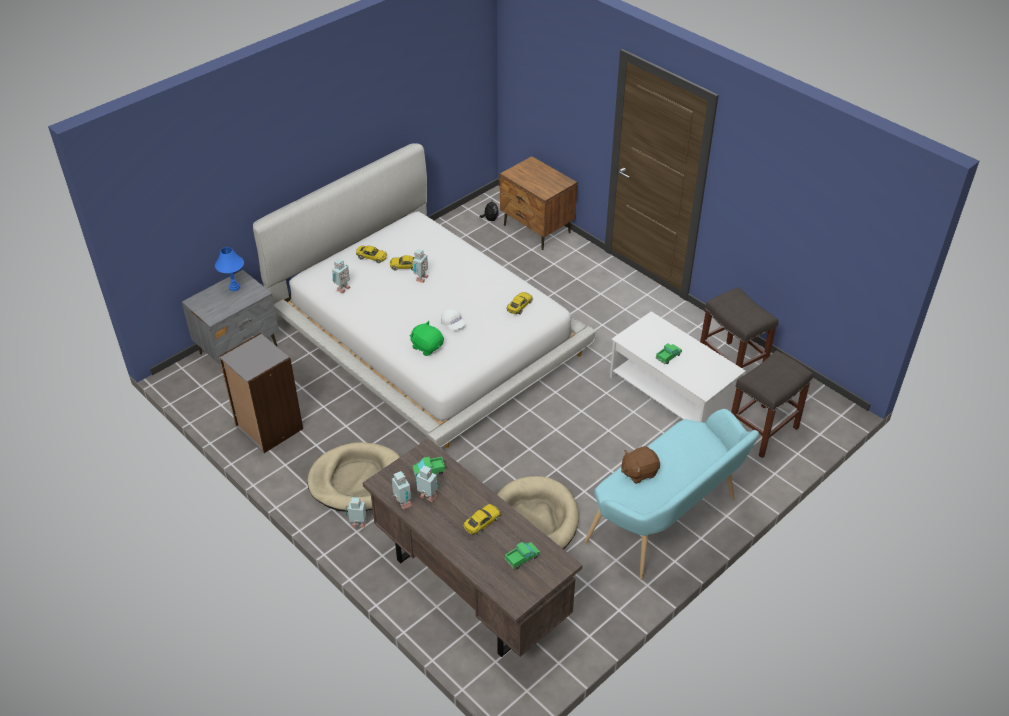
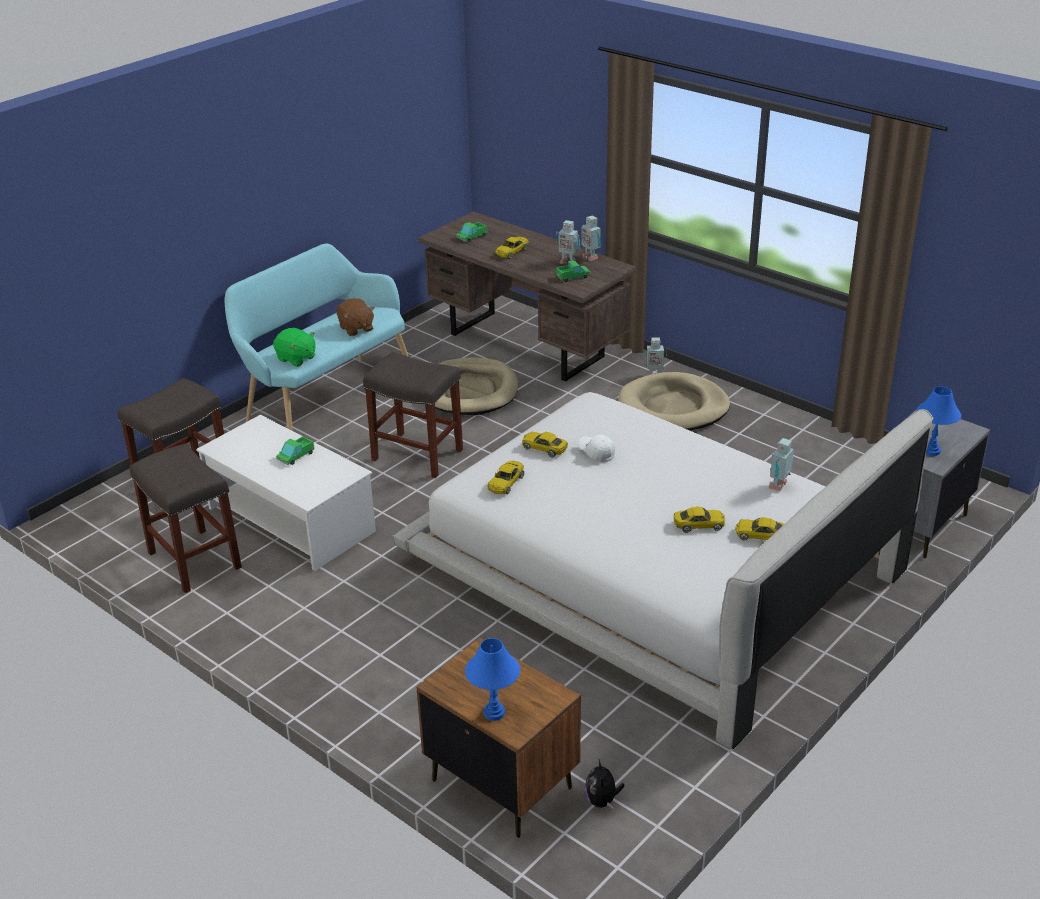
camera: 175 degrees right, 10 degrees down
grey bookcase [219,333,303,453] -> none
green plush toy [410,321,444,356] -> green plush toy moved to [273,328,316,367]
toy robot [413,249,429,283] -> none
brown plush toy [621,446,660,484] -> brown plush toy turned 90 degrees clockwise [337,298,375,336]
none -> grey stool [363,352,463,478]
none -> blue table lamp [465,638,520,721]
none -> yellow toy car [522,432,568,457]

